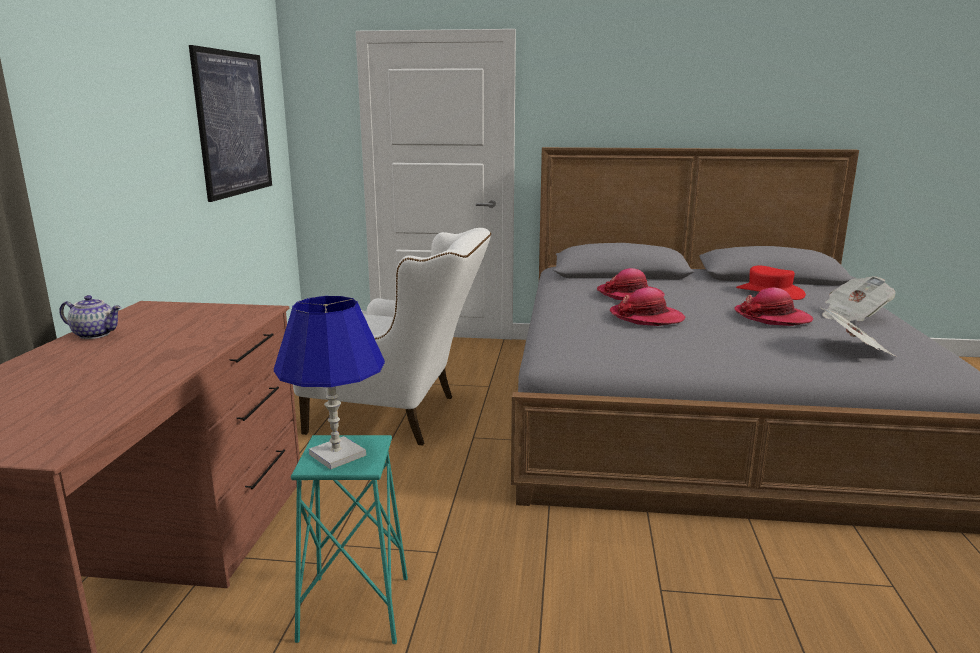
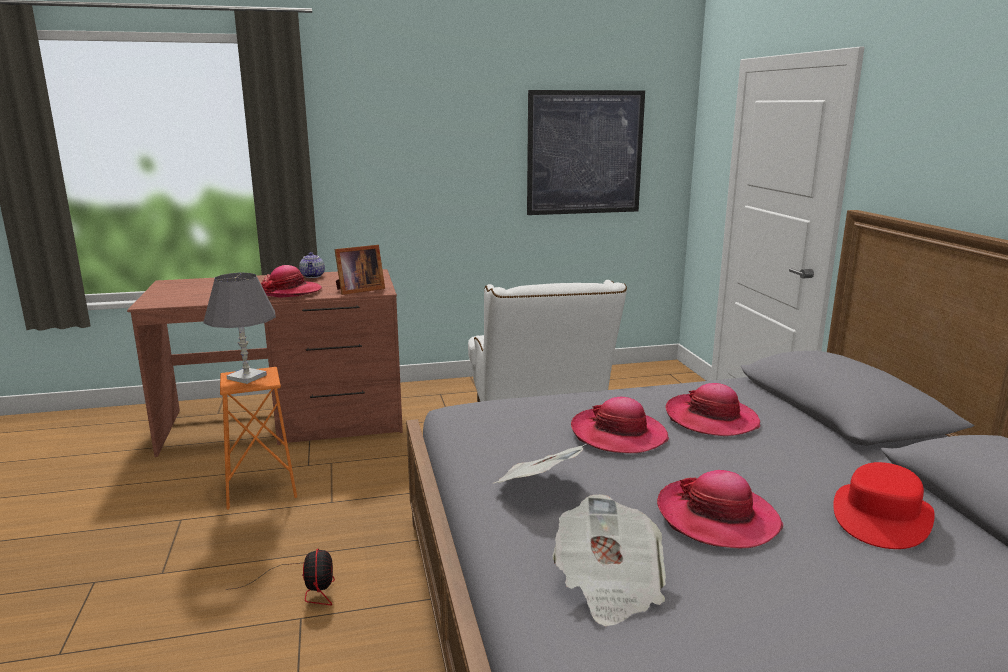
camera: 70 degrees right, 0 degrees up
blue table lamp [274,296,385,470] -> grey table lamp [204,273,276,384]
turquoise stool [291,435,408,644] -> orange stool [220,367,297,510]
newspaper [822,277,896,322] -> newspaper moved to [492,444,586,484]
none -> fan [225,549,335,605]
none -> hat [261,265,322,298]
none -> picture frame [335,245,385,295]

